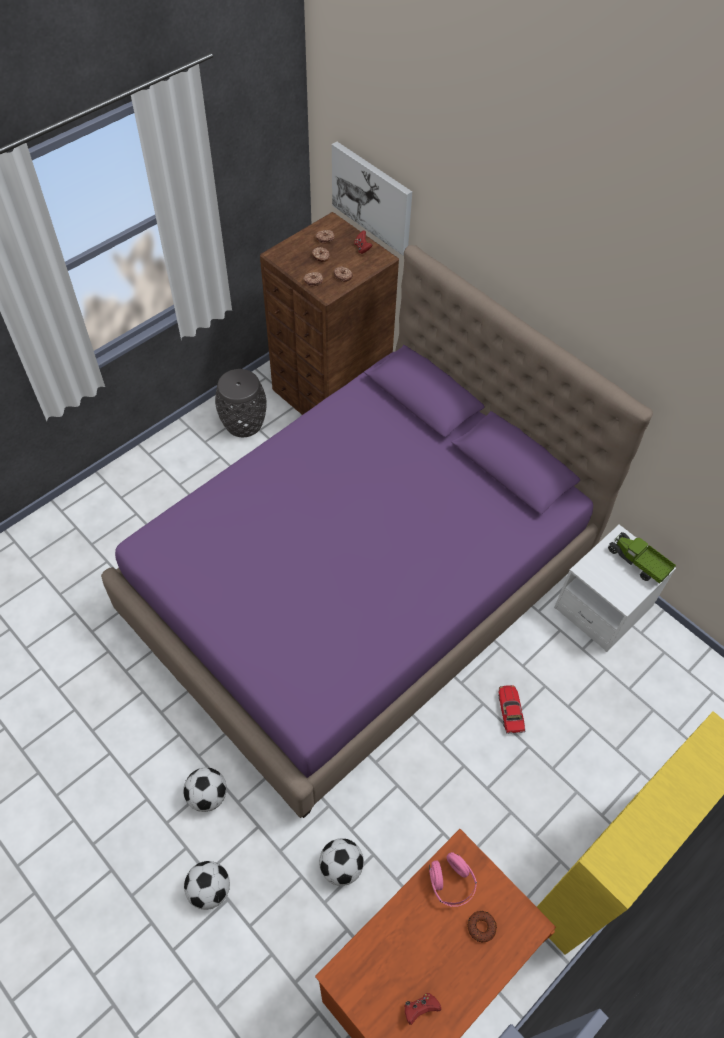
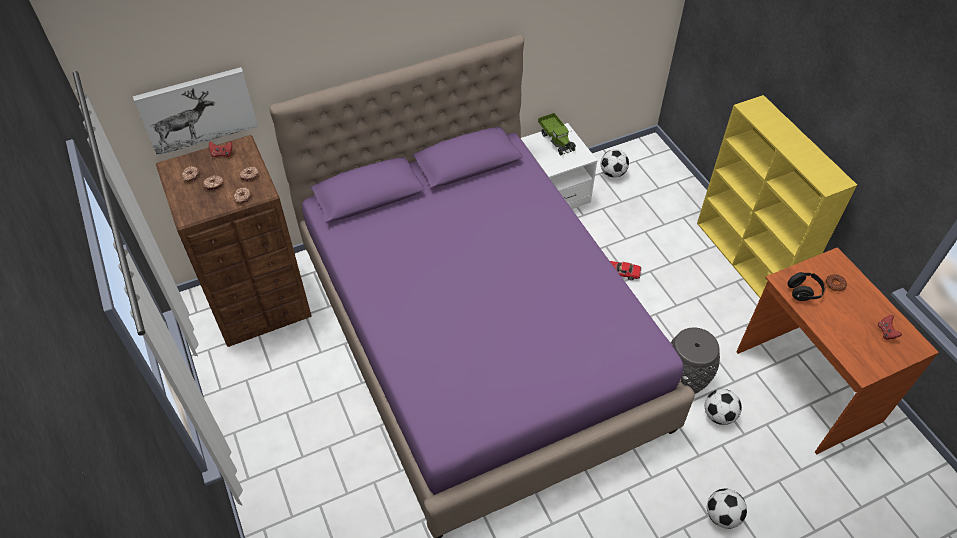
camera: 70 degrees left, 5 degrees down
football [183,767,227,812] -> football moved to [601,149,629,178]
grey stool [215,369,267,437] -> grey stool moved to [670,327,720,394]
pink headphones [429,852,477,907] -> black headphones [787,272,826,301]
toy truck [608,532,676,585] -> toy truck turned 90 degrees counterclockwise [538,113,576,155]

